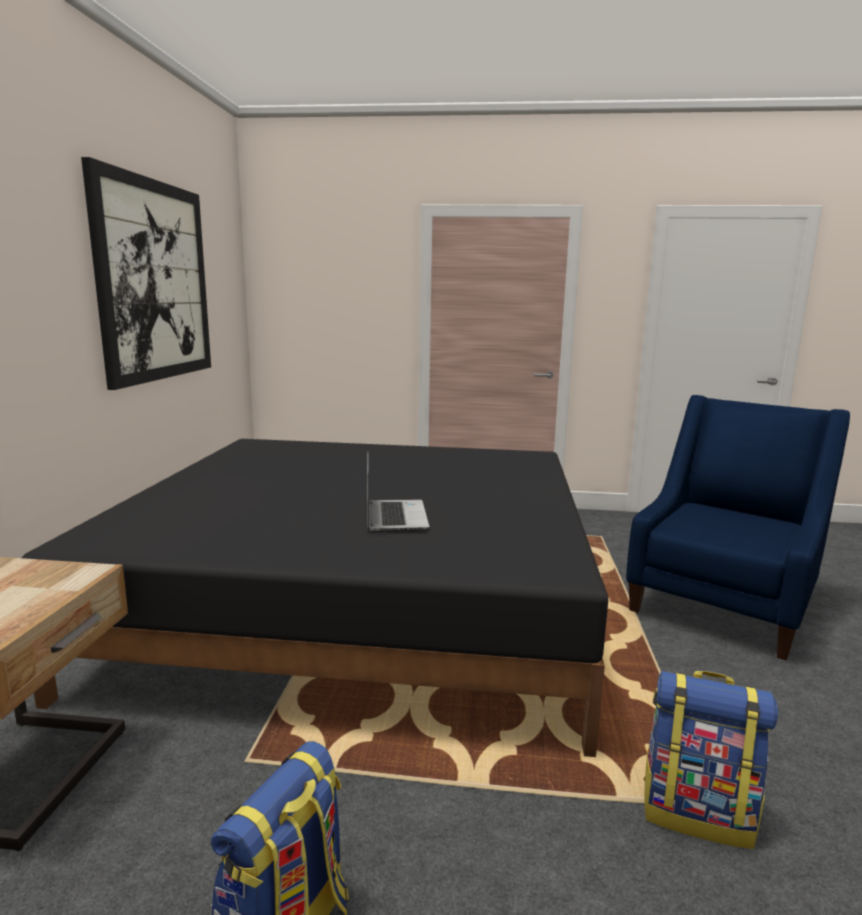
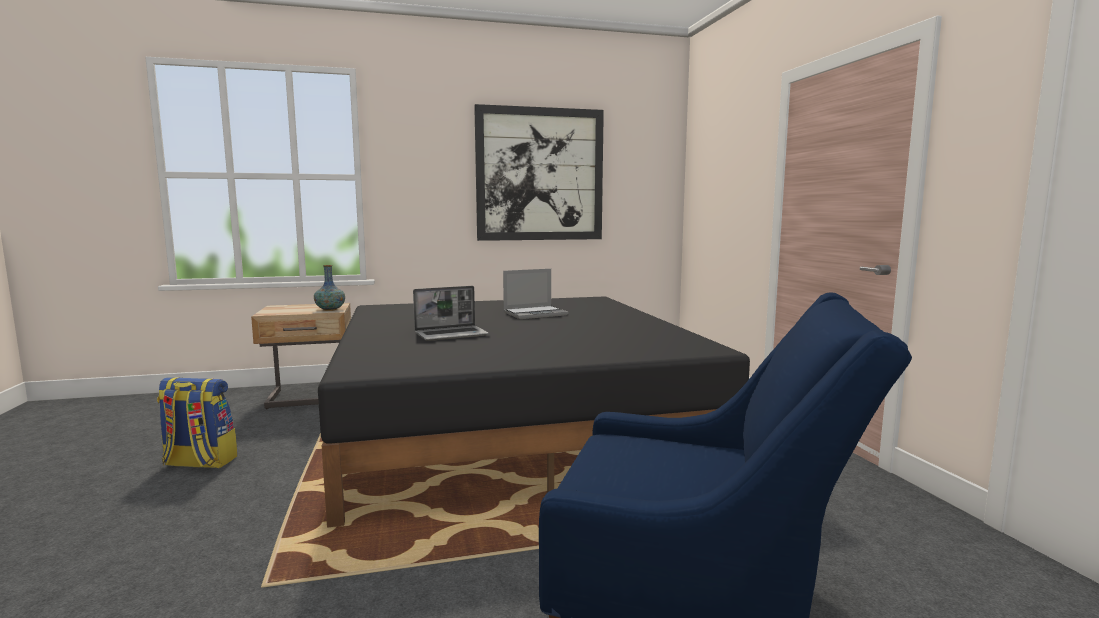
camera: 70 degrees right, 5 degrees down
backpack [643,671,778,849] -> none
none -> vase [314,265,345,311]
none -> laptop [503,269,568,319]

